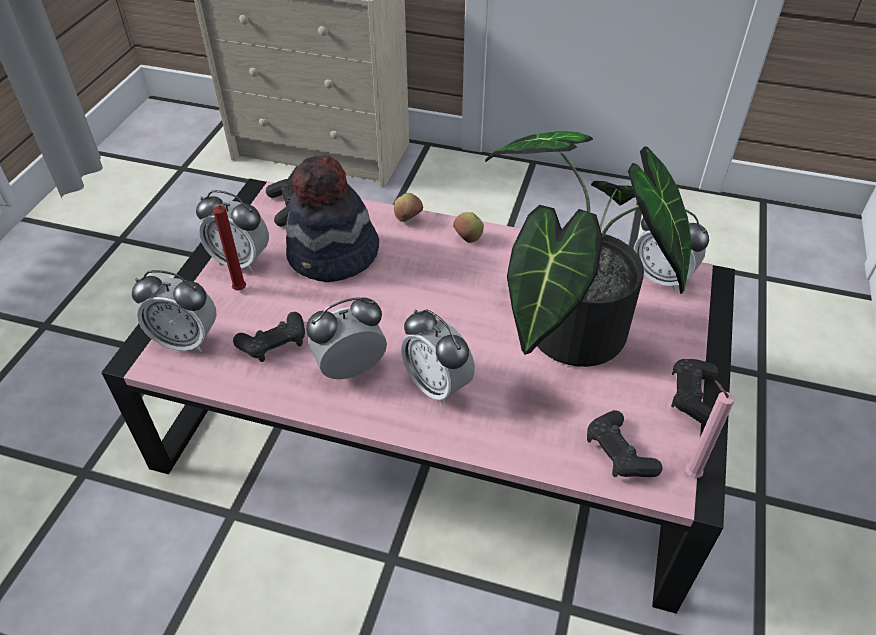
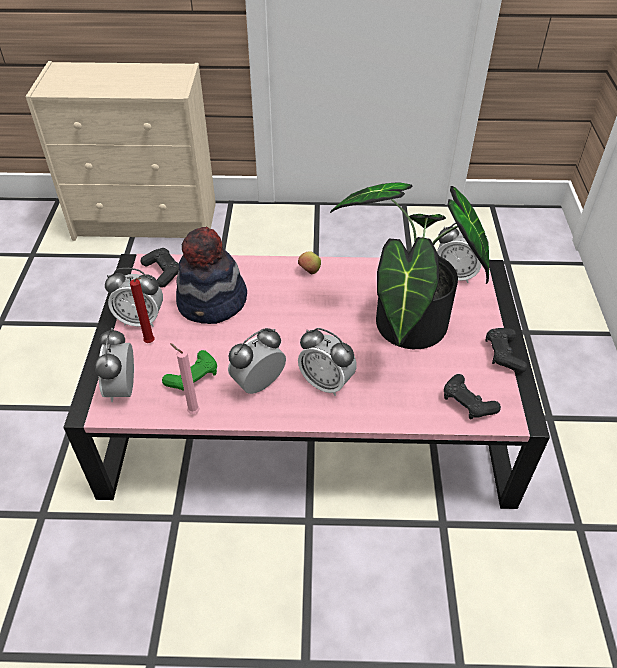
camera: 15 degrees left, 0 degrees up
alarm clock [132,270,217,352] -> alarm clock turned 90 degrees clockwise [95,328,134,402]
black game controller [233,312,305,362] -> green game controller [162,350,217,391]
apple [394,193,423,222] -> none
pink candle [685,380,735,478] -> pink candle moved to [170,343,200,414]

